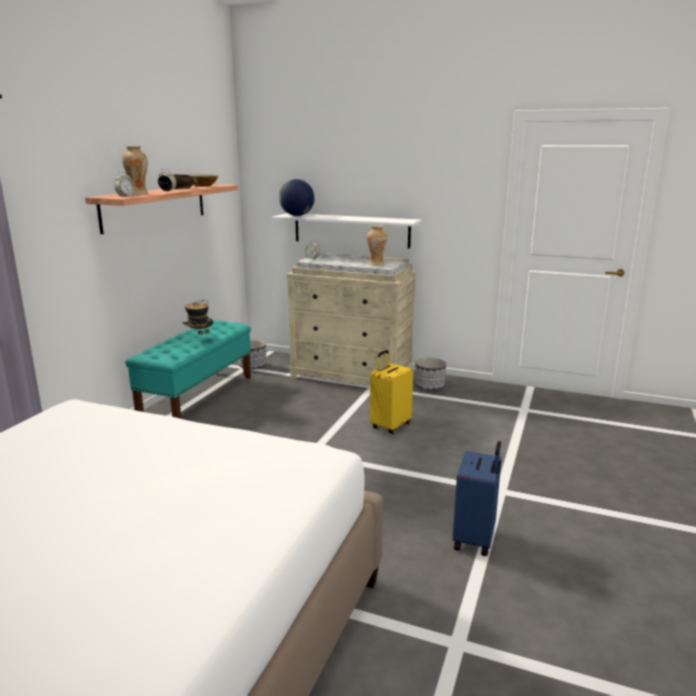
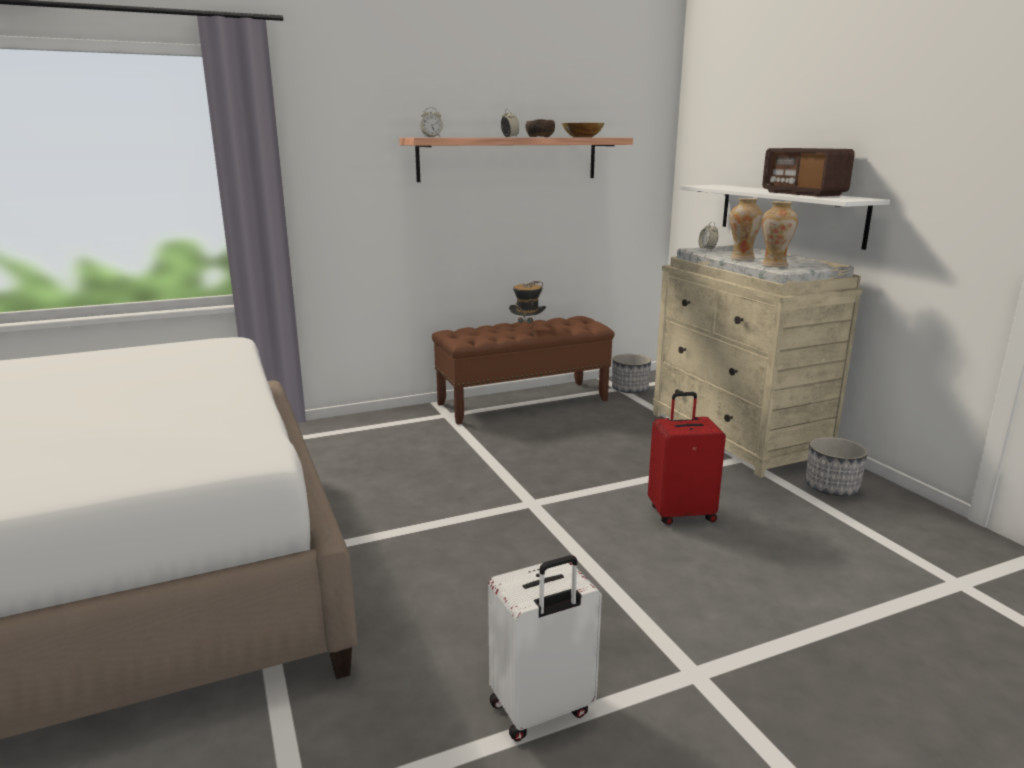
camera: 45 degrees right, 0 degrees up
vase [122,146,148,195] -> vase moved to [730,198,763,261]
turquoise bench [125,320,251,419] -> brown bench [432,316,614,425]
globe [279,179,315,216] -> none
yellow suitcase [370,350,413,434] -> red suitcase [648,392,726,525]
blue suitcase [453,441,502,556] -> white suitcase [488,555,602,741]
none -> radio [762,148,855,197]

